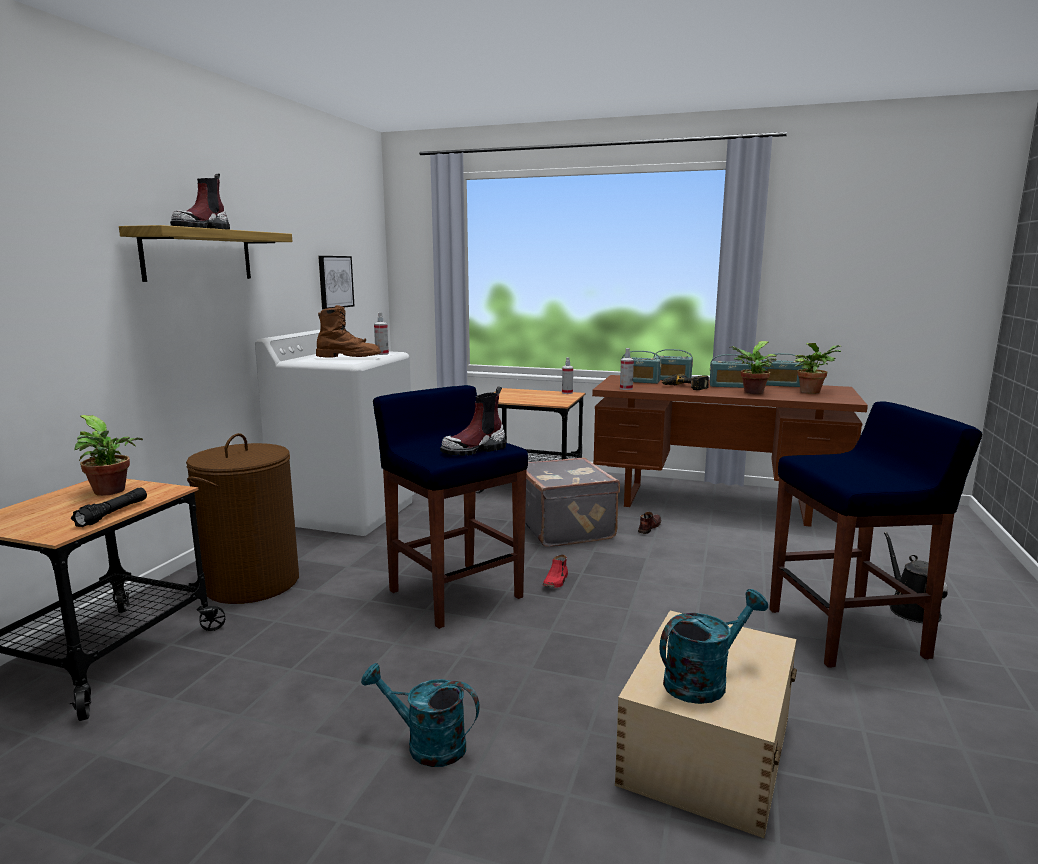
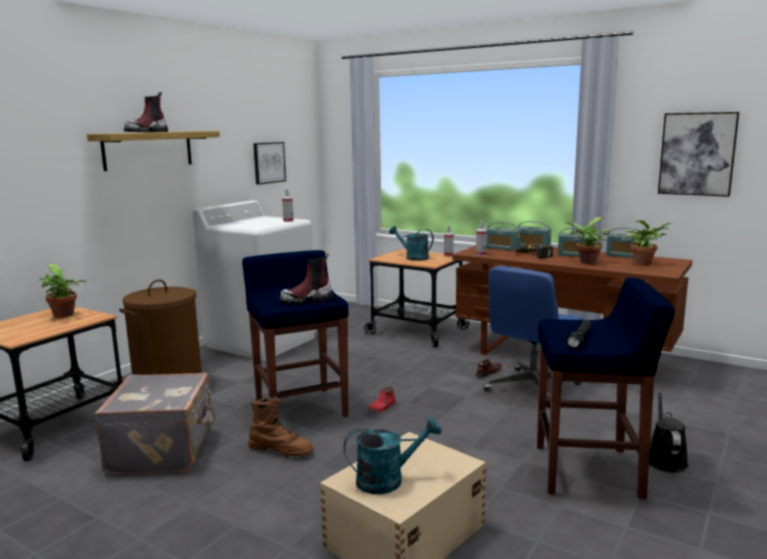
camera: 15 degrees right, 0 degrees up
black flashlight [71,488,147,527] -> black flashlight moved to [566,320,592,349]
brown boot [316,305,381,358] -> brown boot moved to [249,395,313,457]
turquoise watering can [361,663,480,767] -> turquoise watering can moved to [389,226,434,261]
grey suitcase [525,457,620,547] -> grey suitcase moved to [94,373,215,475]
none -> blue office chair [483,266,584,409]
none -> picture [658,112,739,197]

